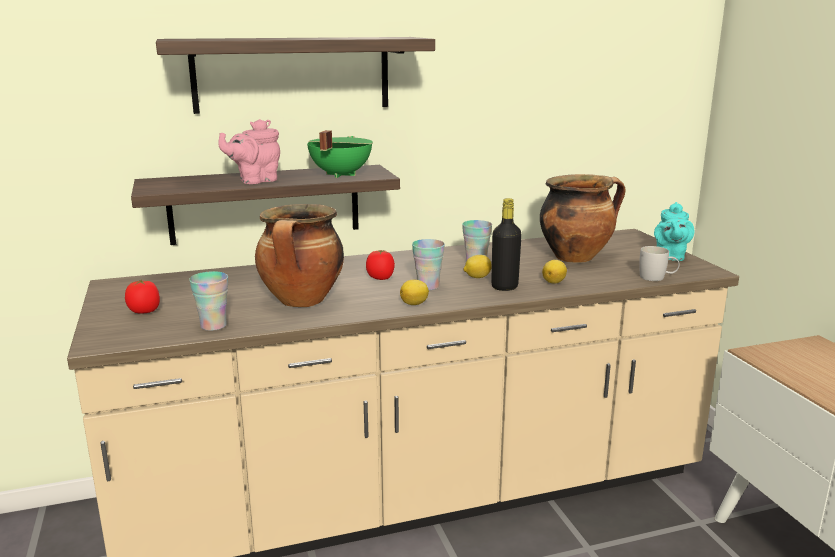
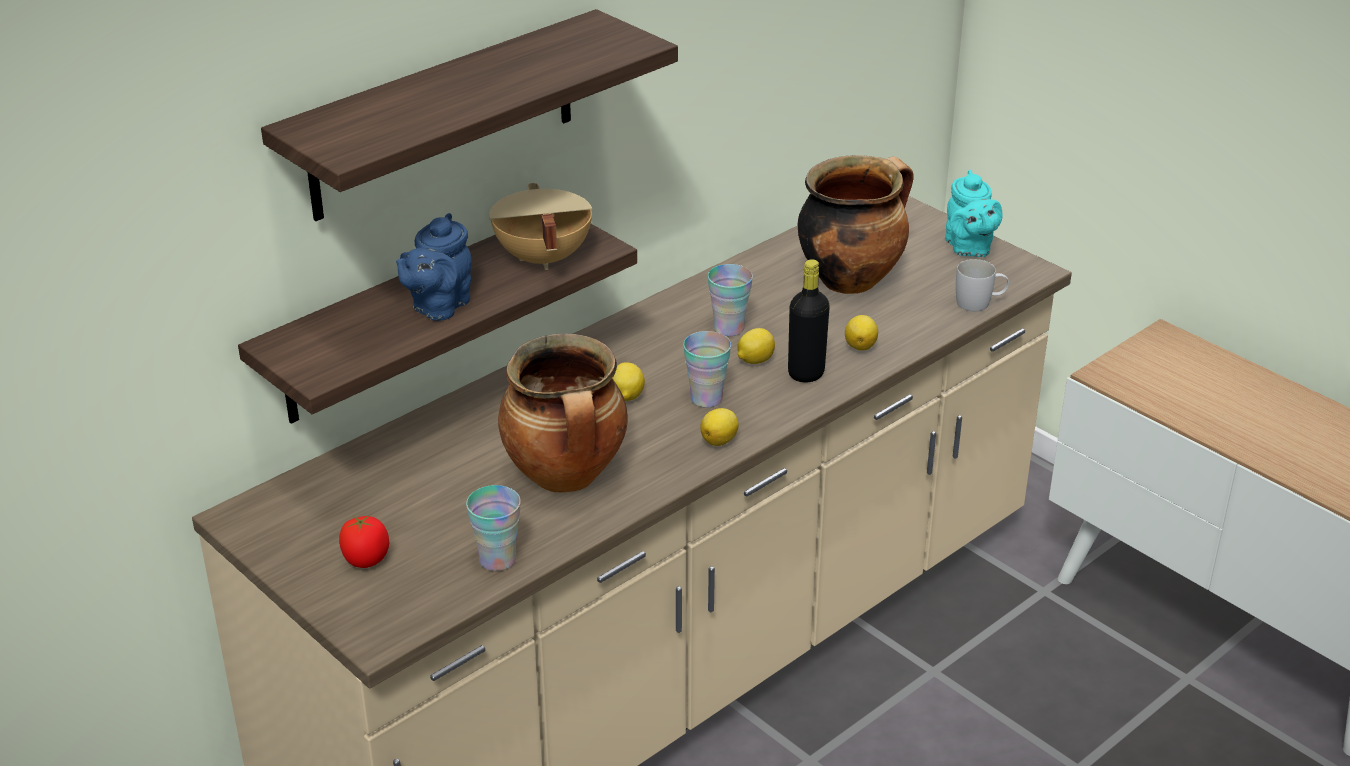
camera: 25 degrees left, 15 degrees up
pink teapot [218,119,280,184] -> blue teapot [396,213,472,321]
green cooking pot [307,130,373,178] -> beige cooking pot [489,183,592,270]
tomato [366,250,395,280] -> lemon [612,362,645,401]

